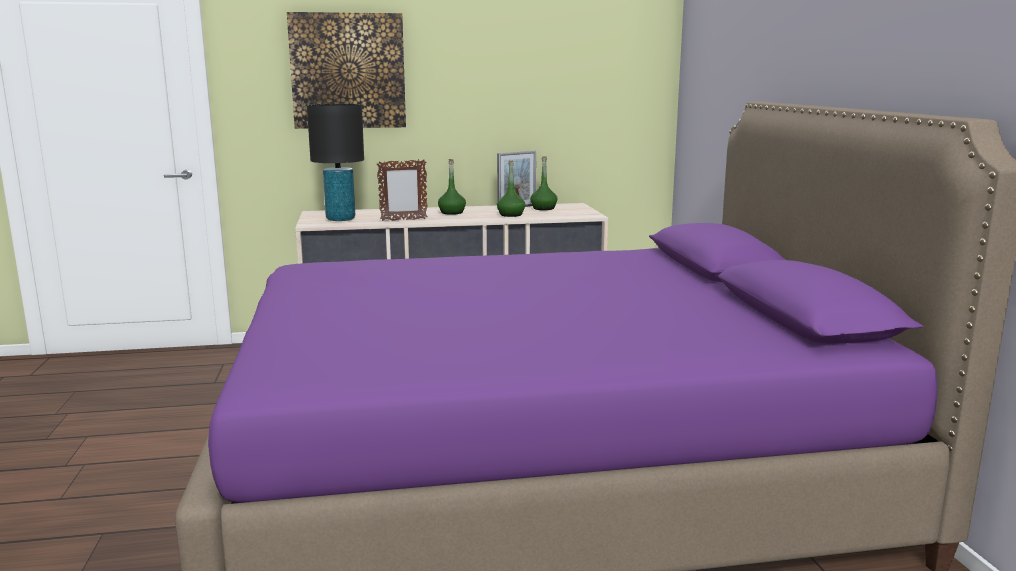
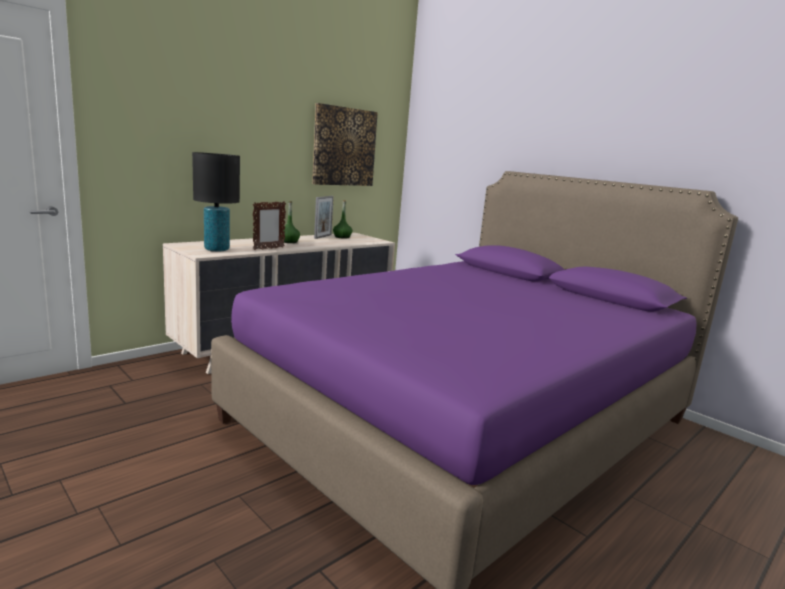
camera: 35 degrees left, 0 degrees up
picture [287,12,406,129] -> picture moved to [312,103,378,186]
green bottle [497,160,525,217] -> none

